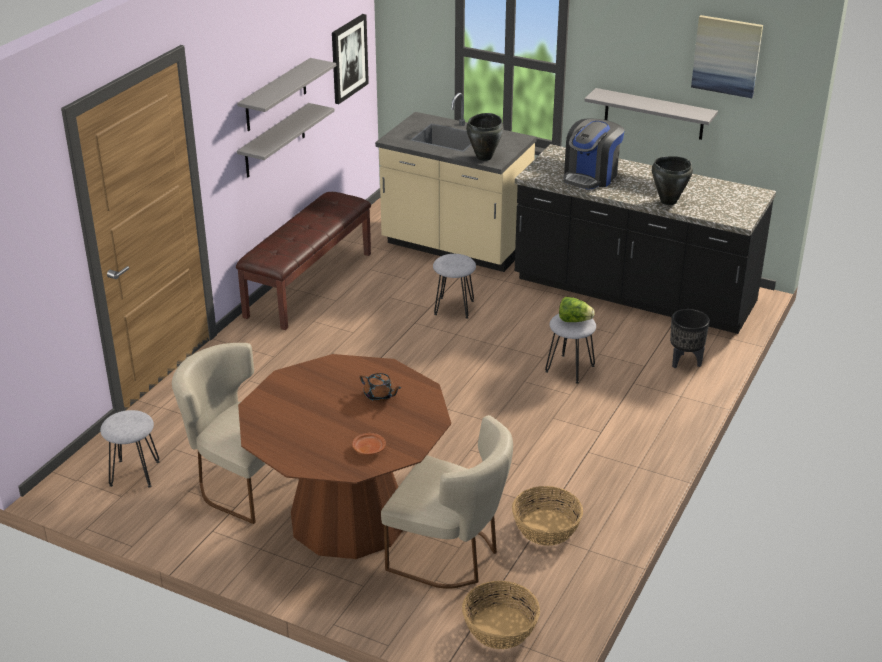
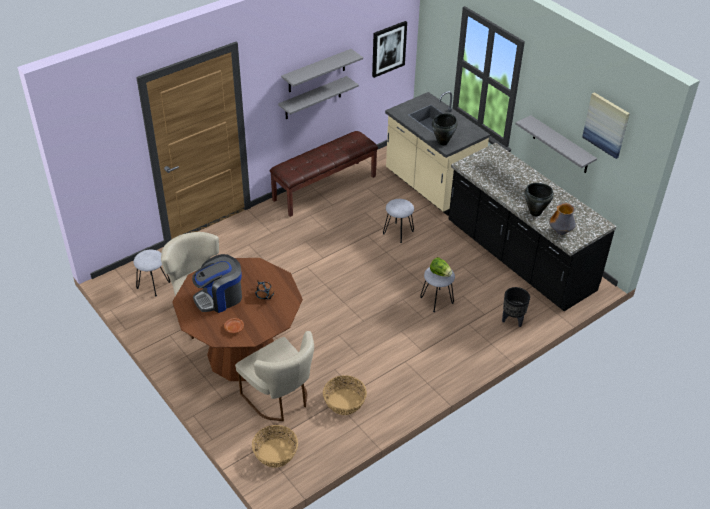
camera: 25 degrees right, 10 degrees up
coffee machine [563,119,625,190] -> coffee machine moved to [192,254,242,313]
none -> vase [549,203,576,235]

